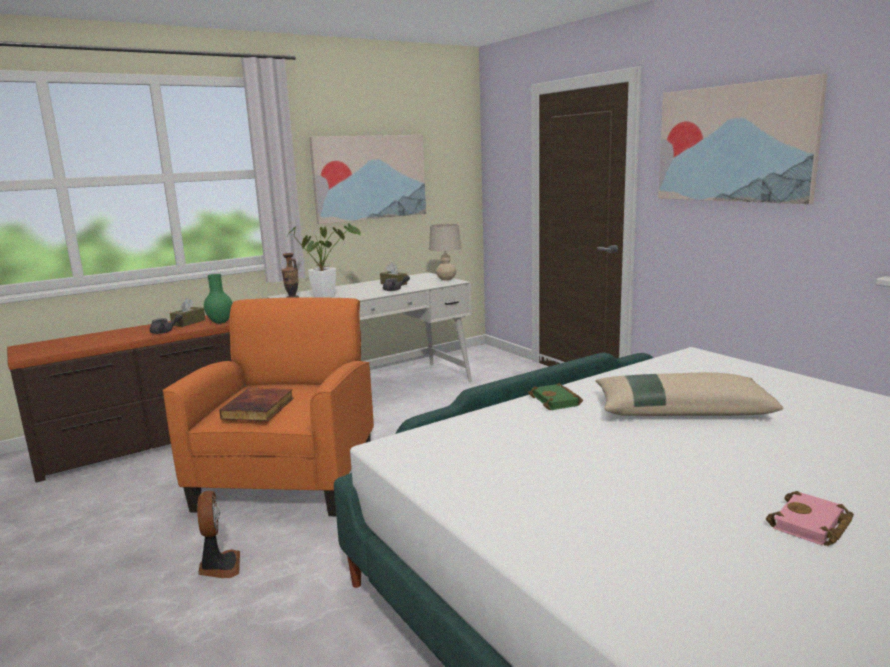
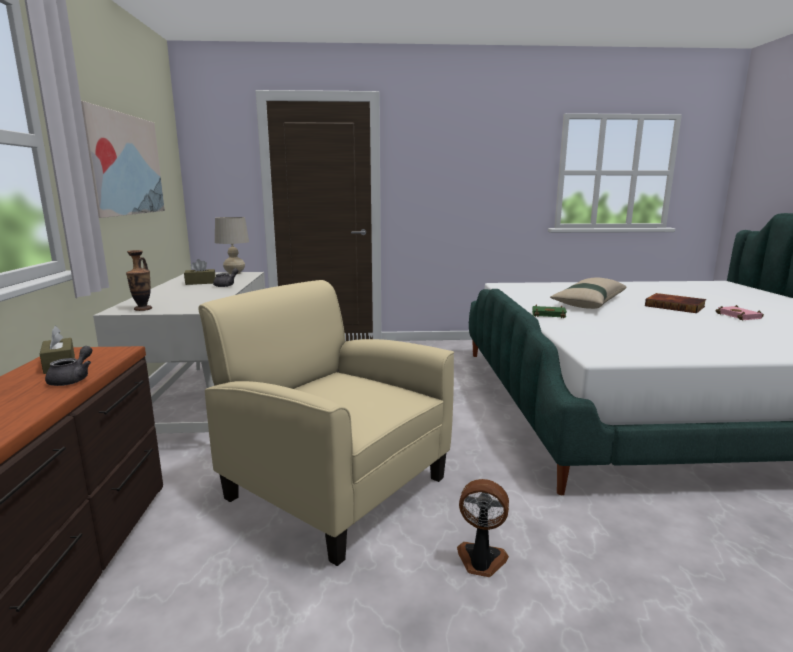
camera: 60 degrees left, 0 degrees up
orange armchair [163,297,374,516] -> beige armchair [198,280,454,566]
green vase [204,274,232,324] -> none
book [219,388,294,422] -> book moved to [645,293,706,313]
potted plant [287,223,361,298] -> none
picture [658,74,828,204] -> none

